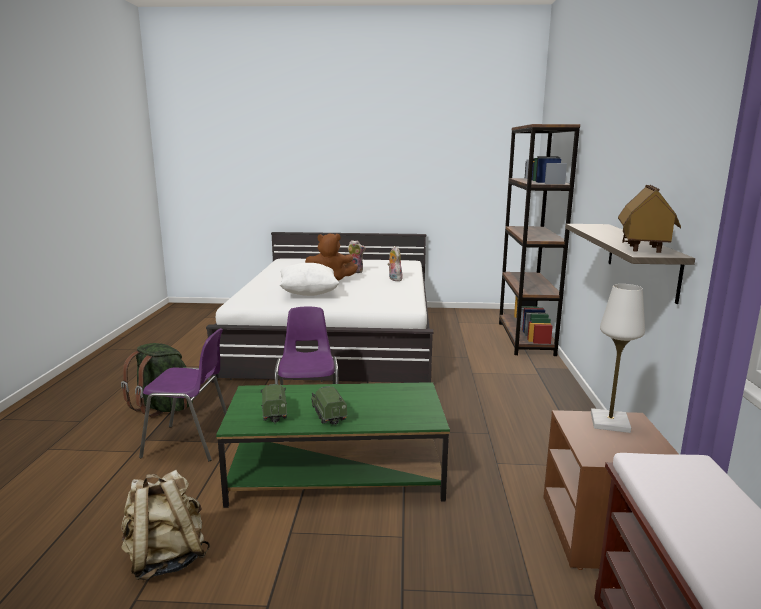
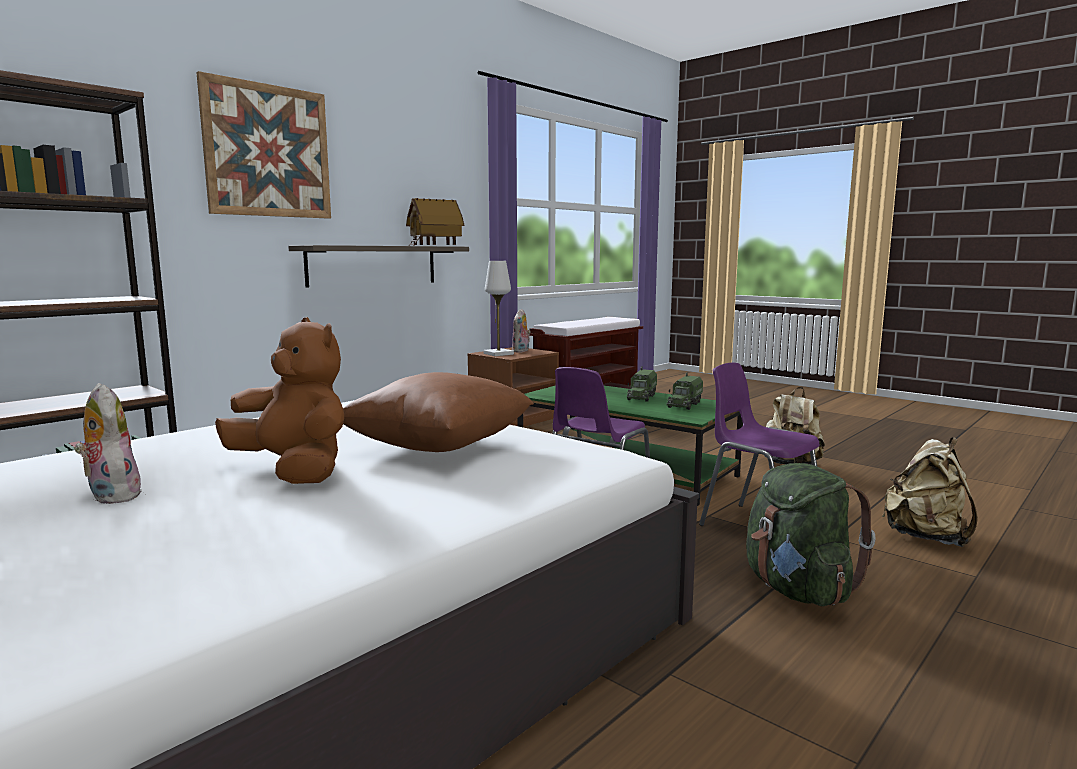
camera: 140 degrees left, 5 degrees down
white pillow [279,263,339,296] -> brown pillow [343,372,534,452]
plush toy [387,246,403,281] -> plush toy moved to [512,309,531,353]
none -> picture [196,71,331,219]
none -> beige backpack [882,437,978,547]

